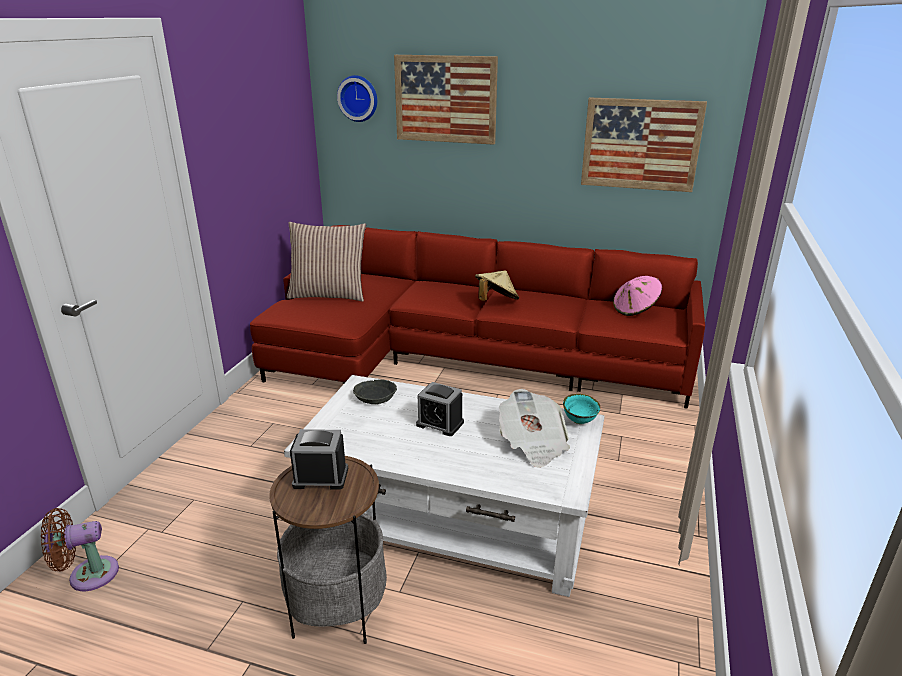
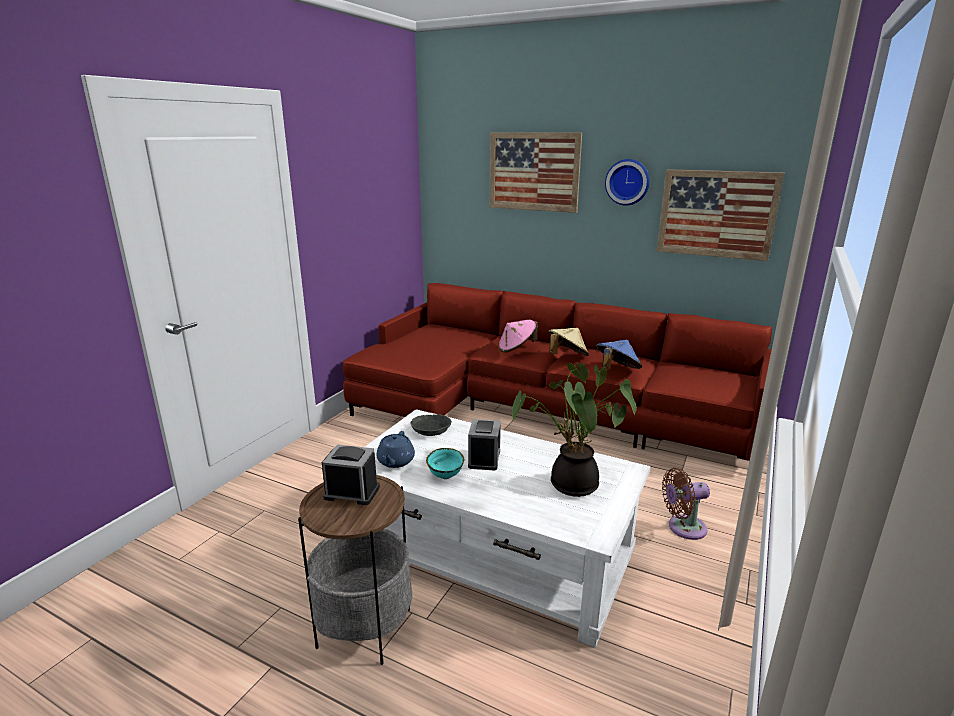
camera: 10 degrees right, 5 degrees down
brown fan [41,508,119,591] -> brown fan moved to [662,468,710,540]
pillow [287,222,366,302] -> none
wall clock [337,75,377,122] -> wall clock moved to [605,159,650,205]
alarm clock [416,382,464,436] -> alarm clock turned 120 degrees counterclockwise [468,419,501,471]
newspaper [499,389,570,468] -> potted plant [512,363,637,497]
turquoise bowl [563,394,600,424] -> turquoise bowl moved to [426,448,464,479]
pink hat [613,276,662,316] -> pink hat moved to [499,320,538,353]
none -> blue teapot [377,431,415,468]
none -> blue hat [596,340,642,370]

